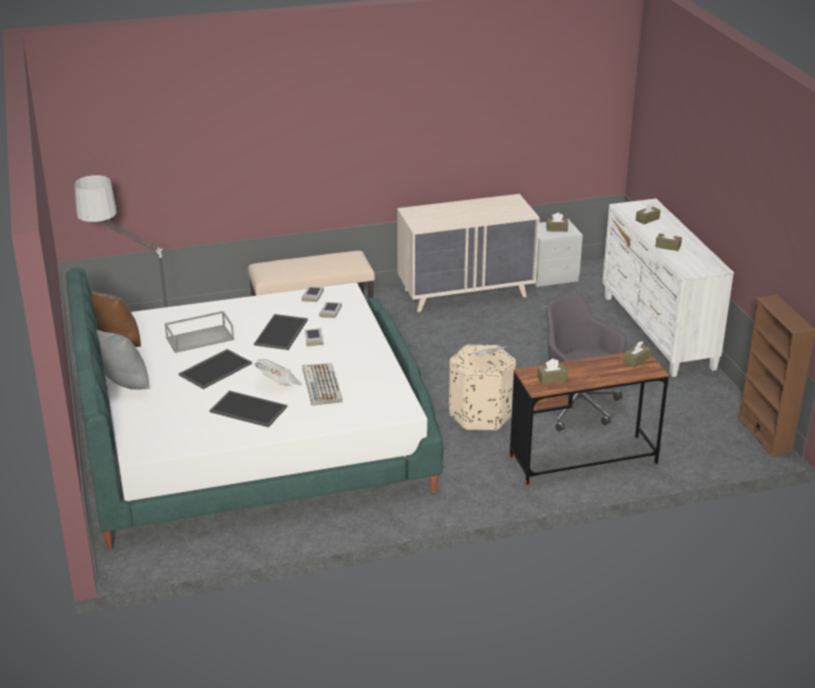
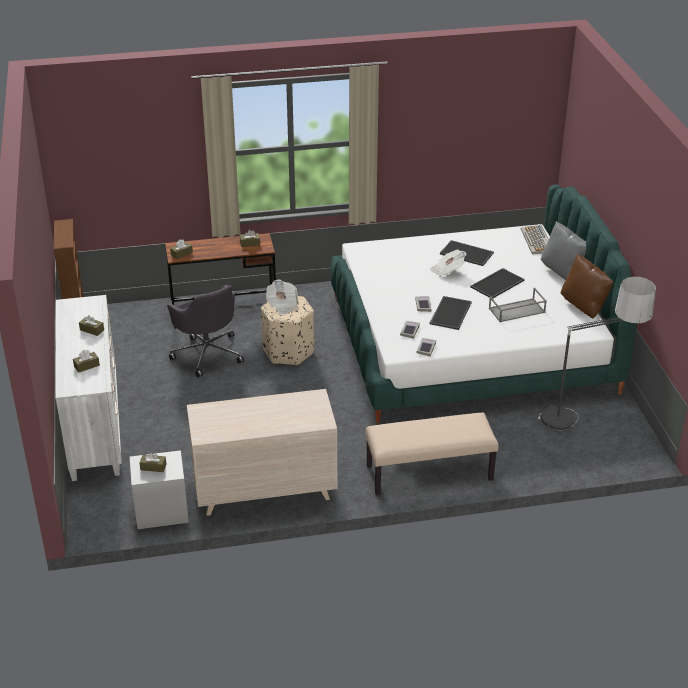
camera: 175 degrees left, 5 degrees up
keyboard [302,363,343,405] -> keyboard moved to [521,225,549,254]

